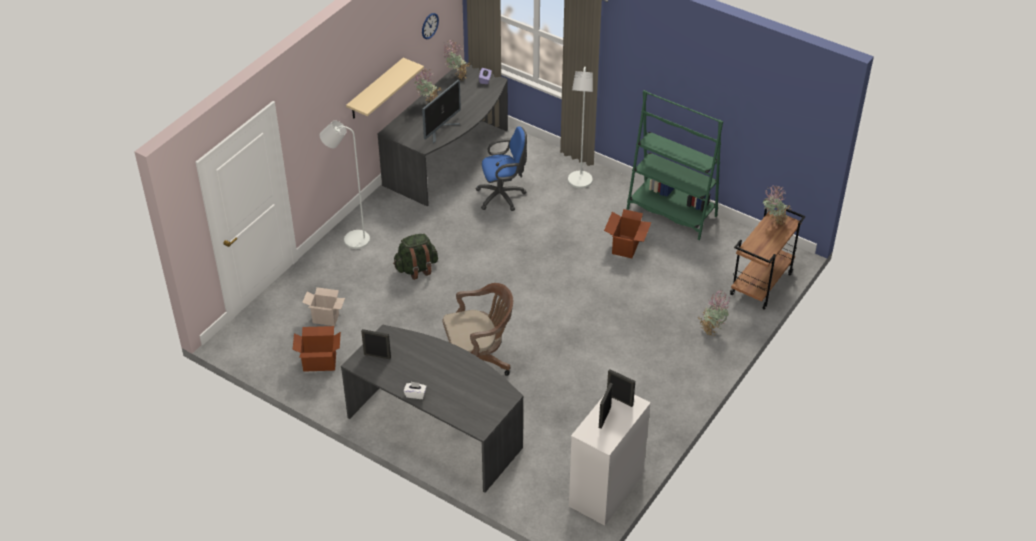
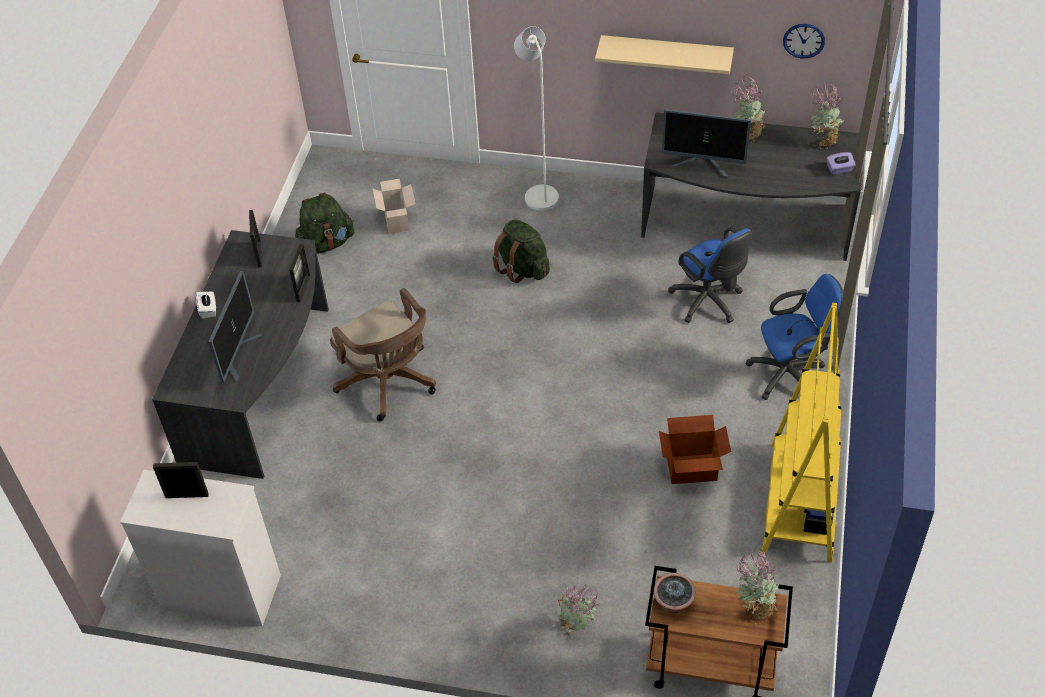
camera: 70 degrees right, 5 degrees up
cardboard box [293,326,341,372] -> green backpack [295,192,354,254]
white floor lamp [568,67,593,188] -> blue office chair [746,274,843,400]
picture frame [607,369,635,407] -> picture frame moved to [289,244,310,302]
green bookcase [627,90,723,240] -> yellow bookcase [761,303,841,562]
none -> monitor [208,270,262,383]
none -> potted plant [653,573,696,613]

